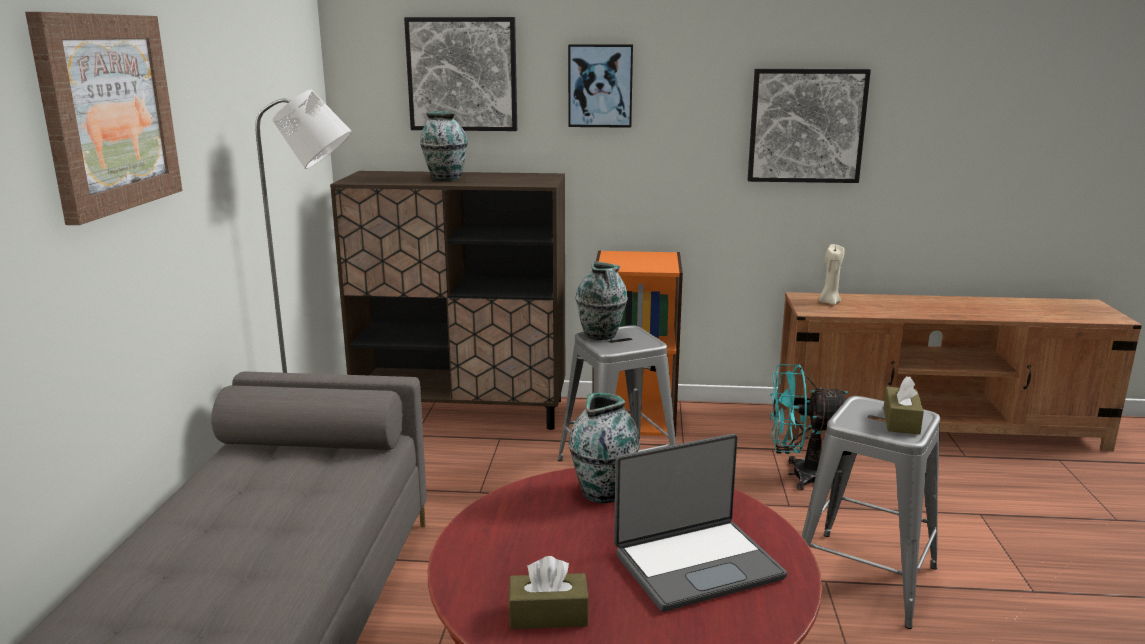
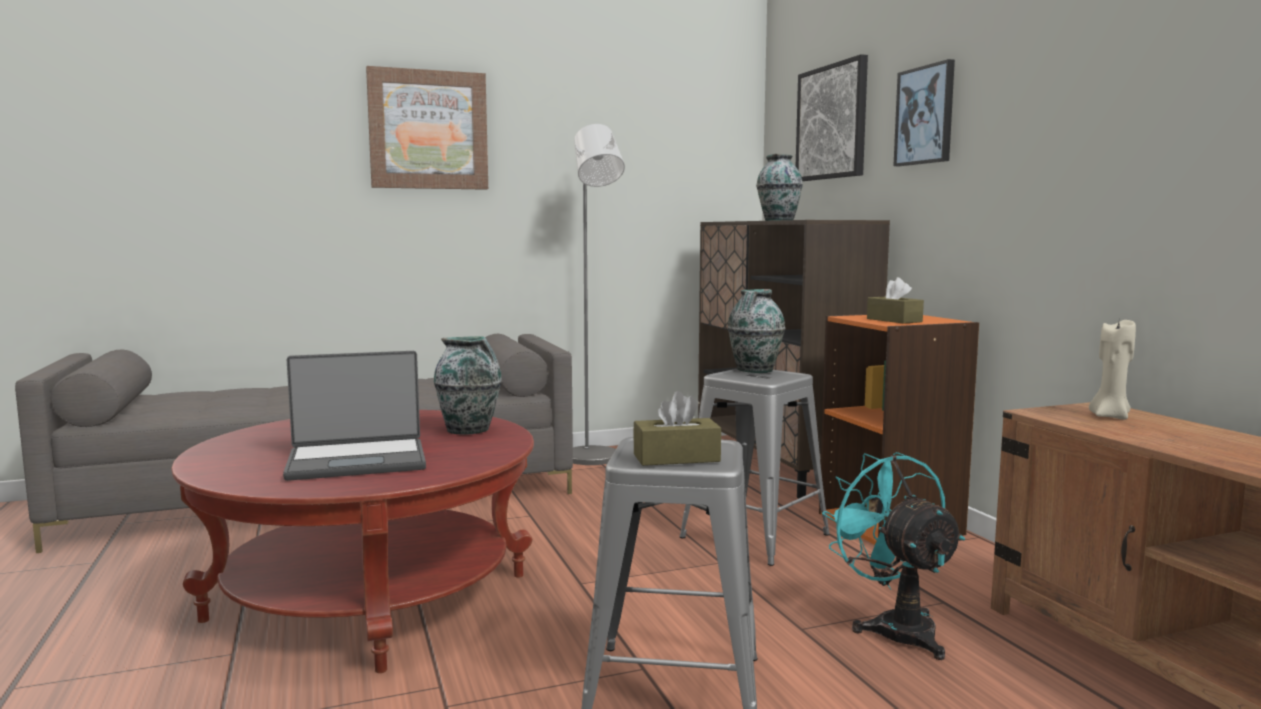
camera: 65 degrees right, 10 degrees down
brown tissue box [508,556,589,629] -> brown tissue box moved to [867,277,924,324]
laptop [614,434,787,612] -> laptop turned 60 degrees counterclockwise [283,351,426,481]
picture [748,69,871,183] -> none

